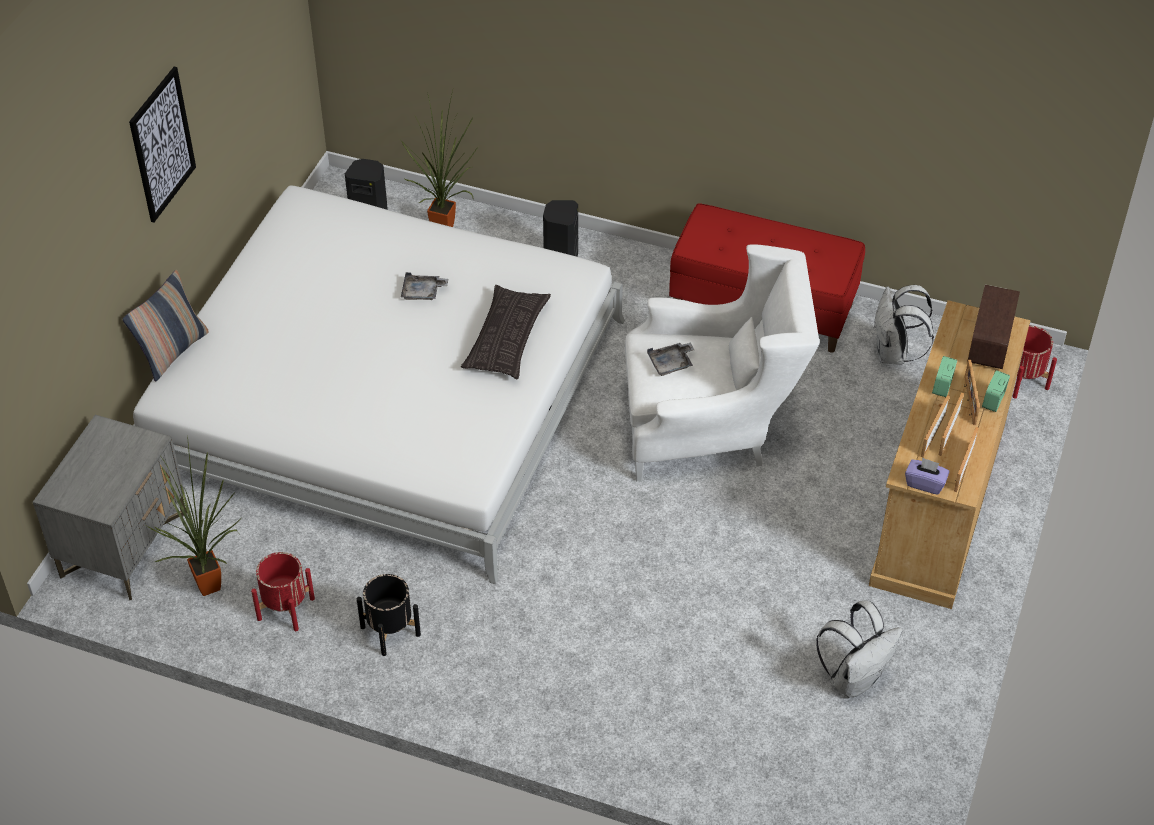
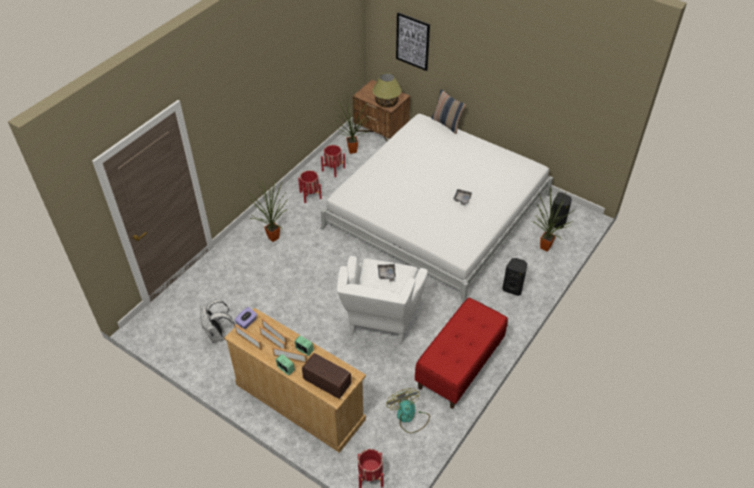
camera: 105 degrees right, 0 degrees up
grey nightstand [33,415,187,600] -> brown nightstand [353,80,410,141]
picture [129,67,196,222] -> picture moved to [396,12,430,71]
black planter [357,574,421,656] -> red planter [298,170,322,203]
pillow [461,285,551,380] -> none
white backpack [873,285,934,365] -> fan [386,388,430,433]
none -> potted plant [250,177,288,242]
none -> table lamp [372,73,401,108]

